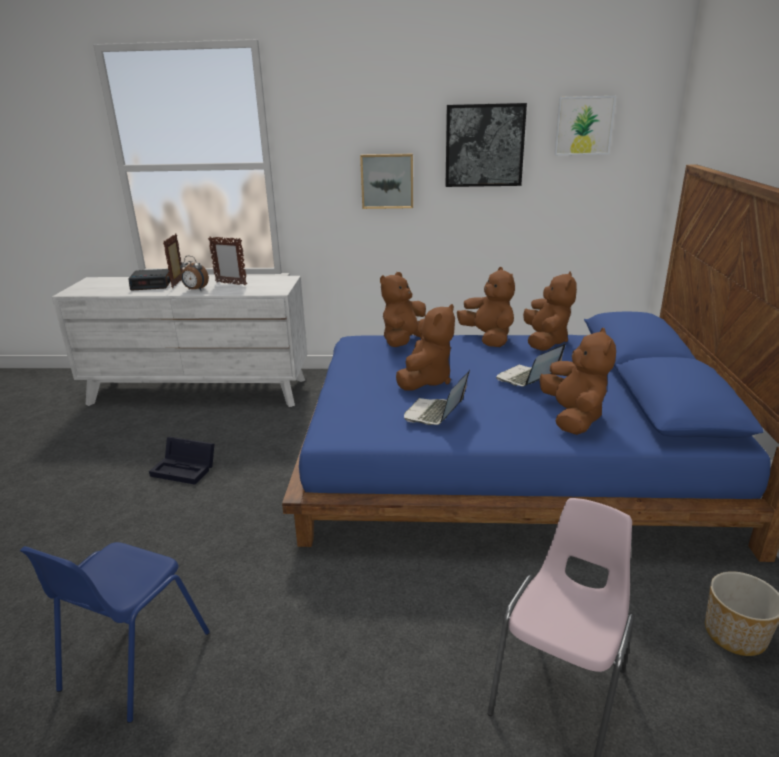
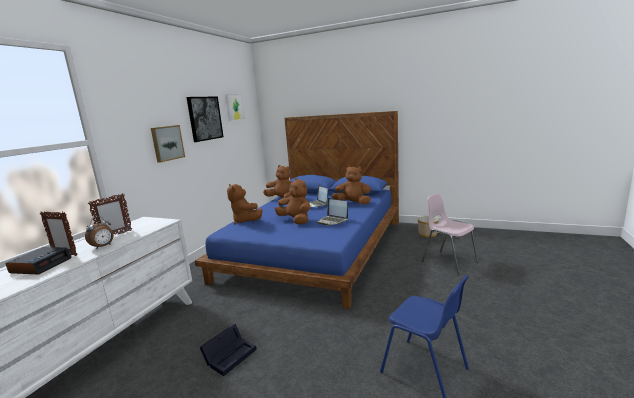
camera: 70 degrees left, 10 degrees down
brown plush toy [457,267,515,347] -> none

